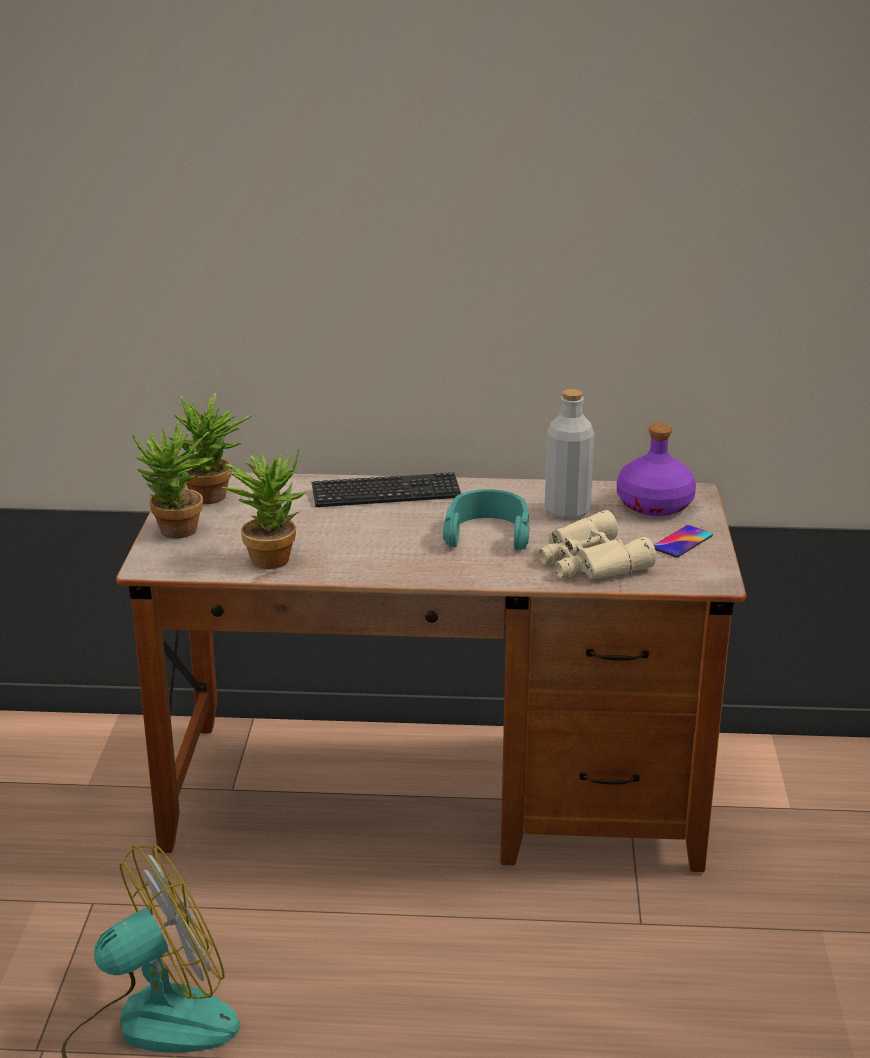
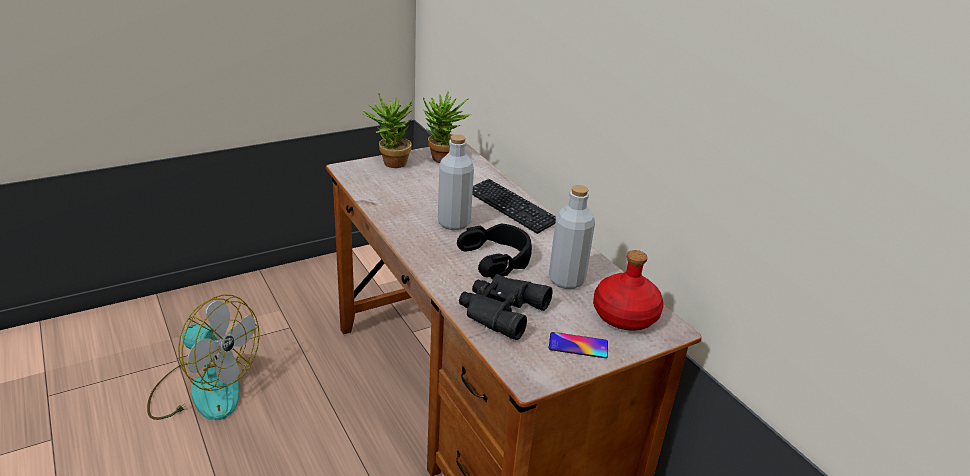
camera: 55 degrees right, 5 degrees up
potted plant [222,448,306,569] -> none
turquoise headphones [443,489,530,550] -> black headphones [457,223,532,279]
beige binoculars [538,510,656,579] -> black binoculars [459,274,553,340]
purple bottle [617,424,696,516] -> red bottle [593,250,663,331]
none -> grey bottle [438,134,474,230]

